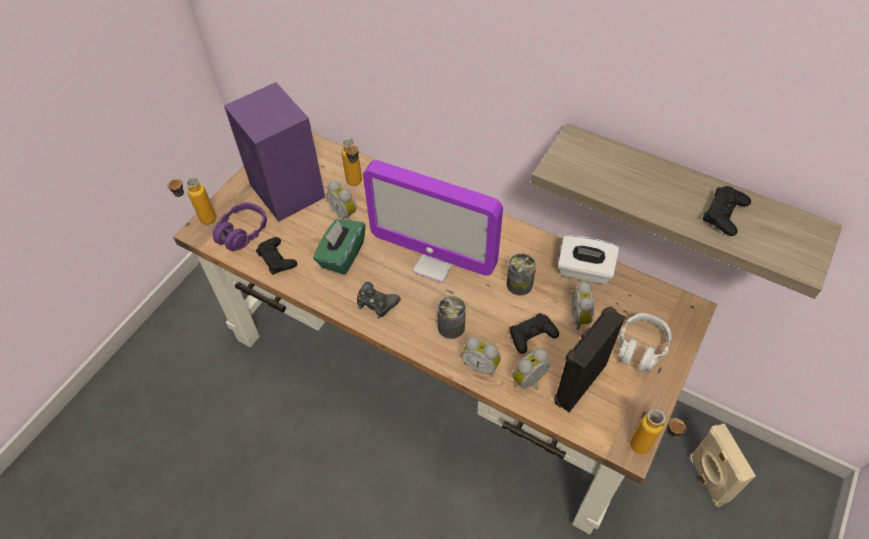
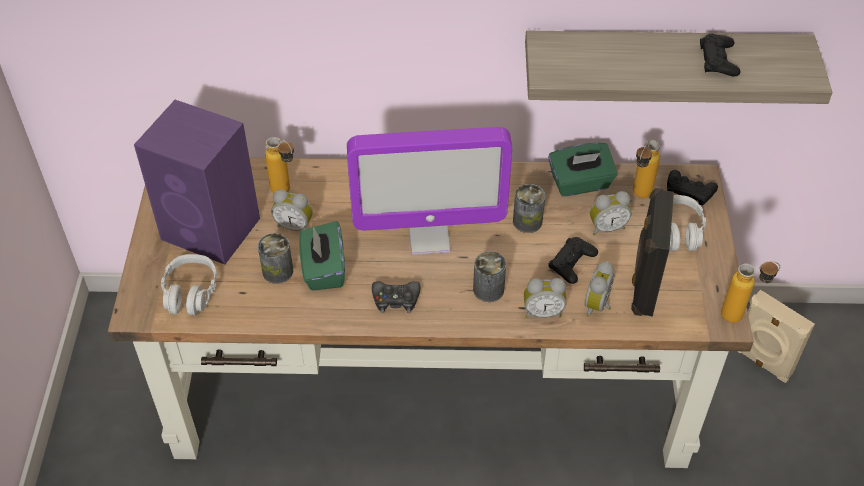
camera: 30 degrees left, 5 degrees down
bottle [167,177,216,225] -> bottle moved to [633,140,660,198]
purple headphones [213,202,267,251] -> grey headphones [161,254,217,315]
black game controller [256,237,297,275] -> black game controller moved to [667,170,718,205]
white tissue box [558,235,619,285] -> green tissue box [548,142,618,197]
alarm clock [572,282,594,330] -> alarm clock turned 75 degrees counterclockwise [590,191,631,235]
none -> can [258,233,293,284]

